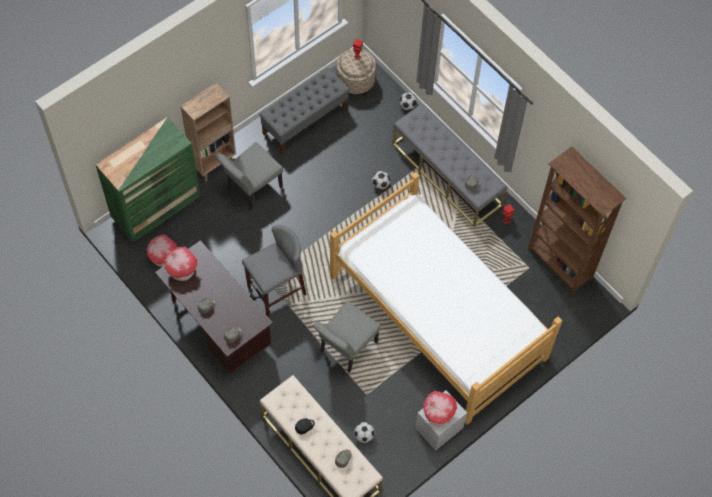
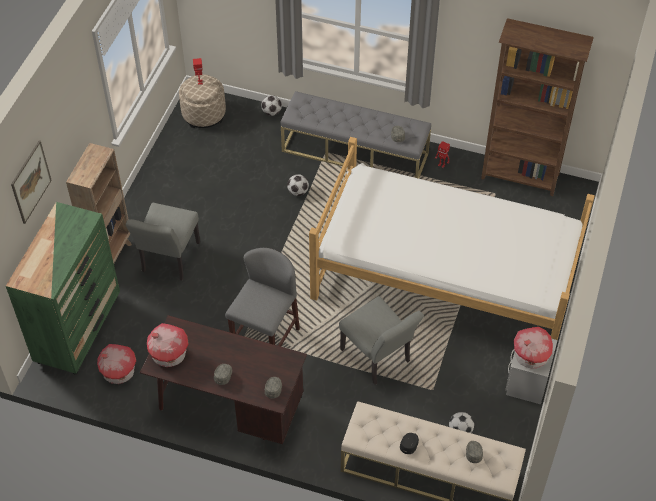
camera: 30 degrees left, 10 degrees down
grey bench [259,68,350,154] -> none
grey chair [313,301,381,373] -> grey chair turned 45 degrees counterclockwise [339,296,424,385]
none -> picture [11,141,52,224]

